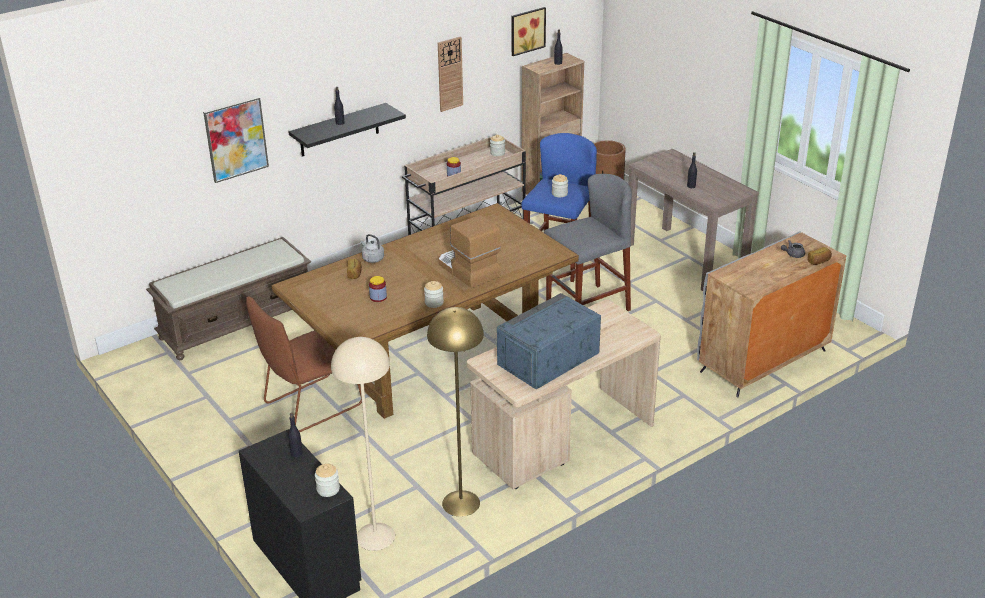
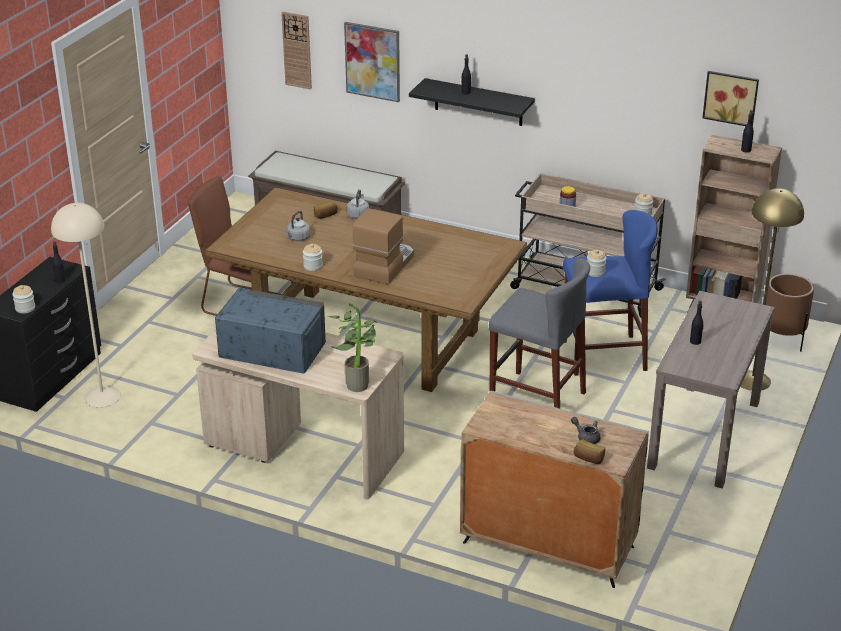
camera: 60 degrees right, 0 degrees up
jar [369,276,387,302] -> grey kettle [285,211,310,241]
yellow floor lamp [427,307,484,517] -> yellow floor lamp moved to [741,188,804,391]
wall clock [438,36,463,112] -> wall clock moved to [281,12,312,90]
none -> potted plant [328,303,377,392]

